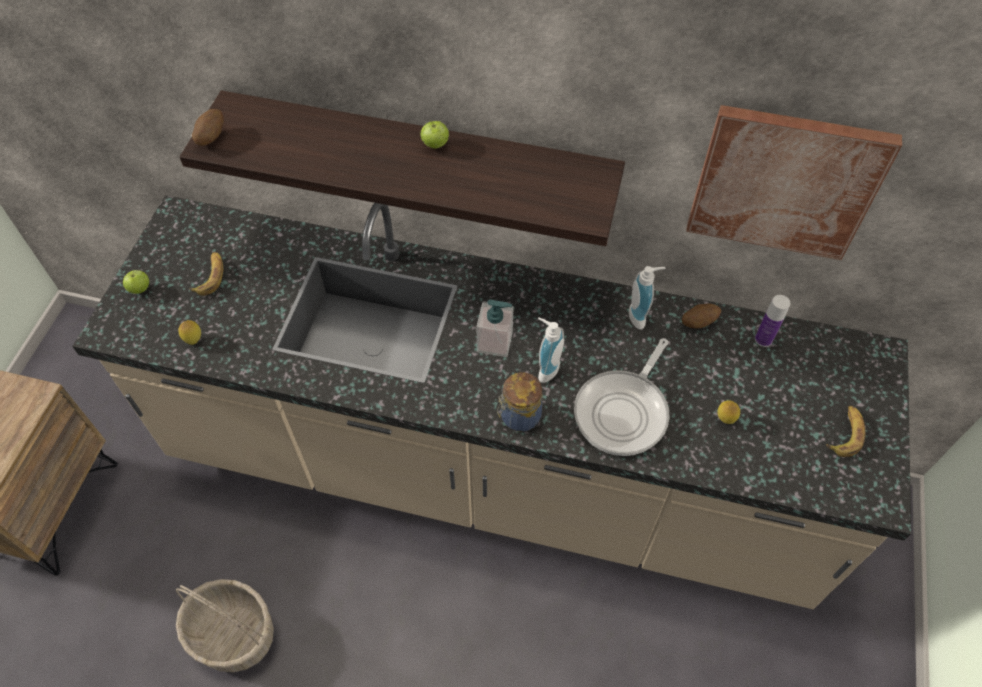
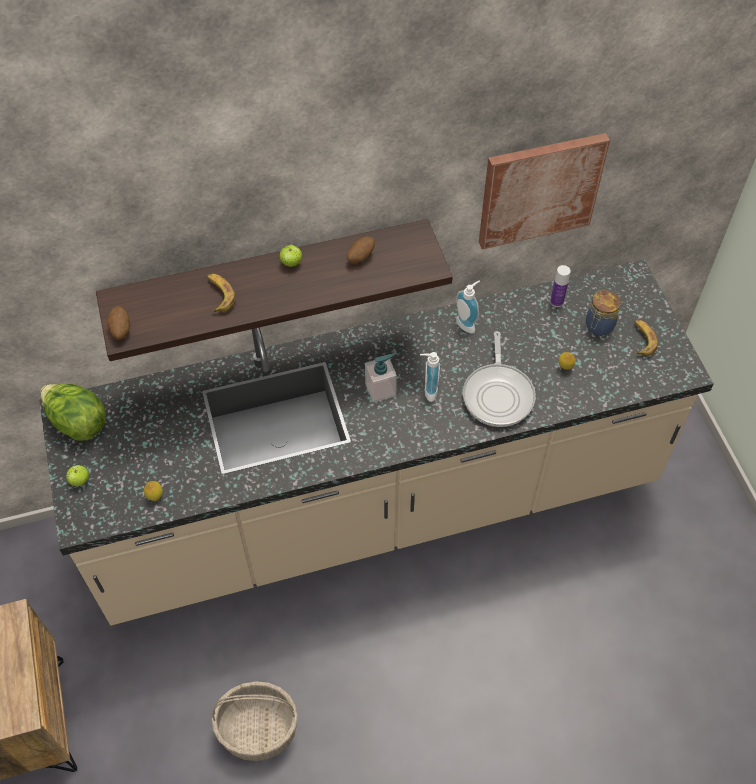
camera: 30 degrees left, 0 degrees up
banana [189,252,223,296] -> banana moved to [207,274,236,312]
jar [497,372,542,432] -> jar moved to [586,290,621,336]
potato [682,304,721,328] -> potato moved to [347,236,375,263]
none -> lettuce [41,384,106,441]

